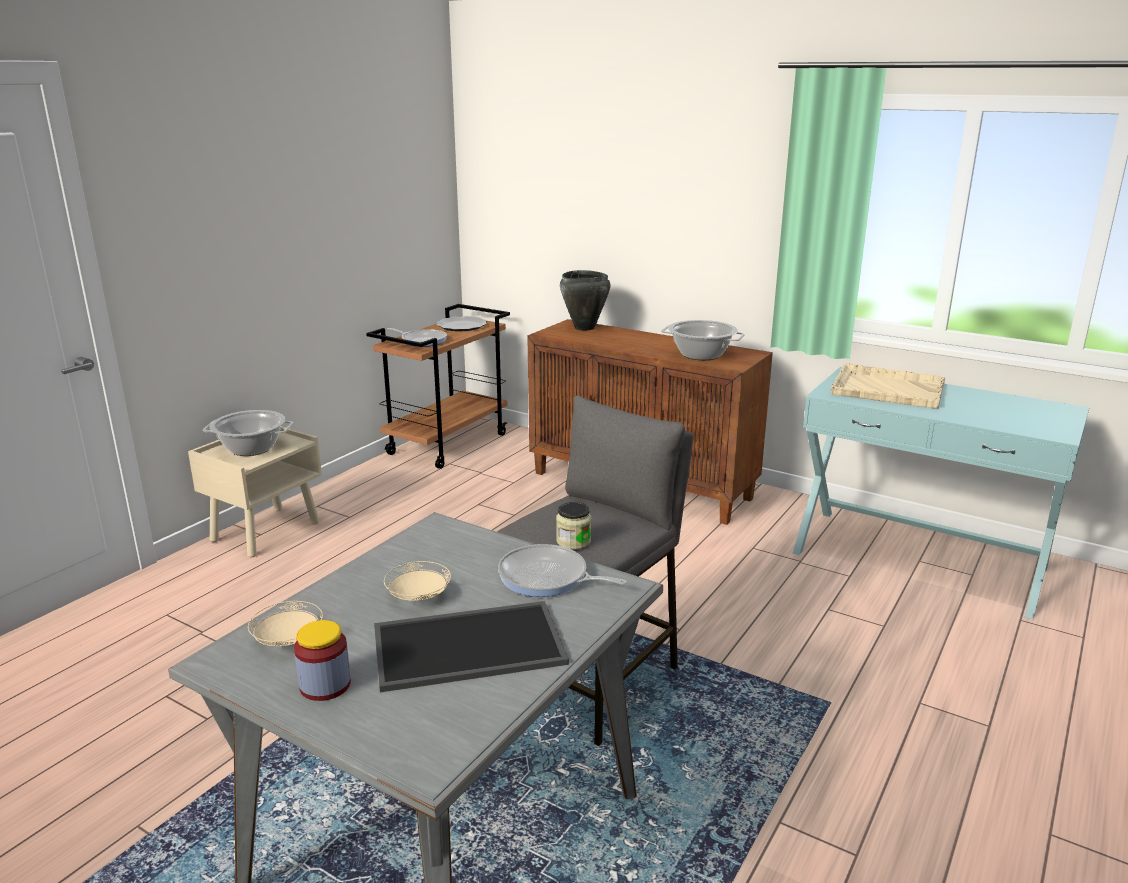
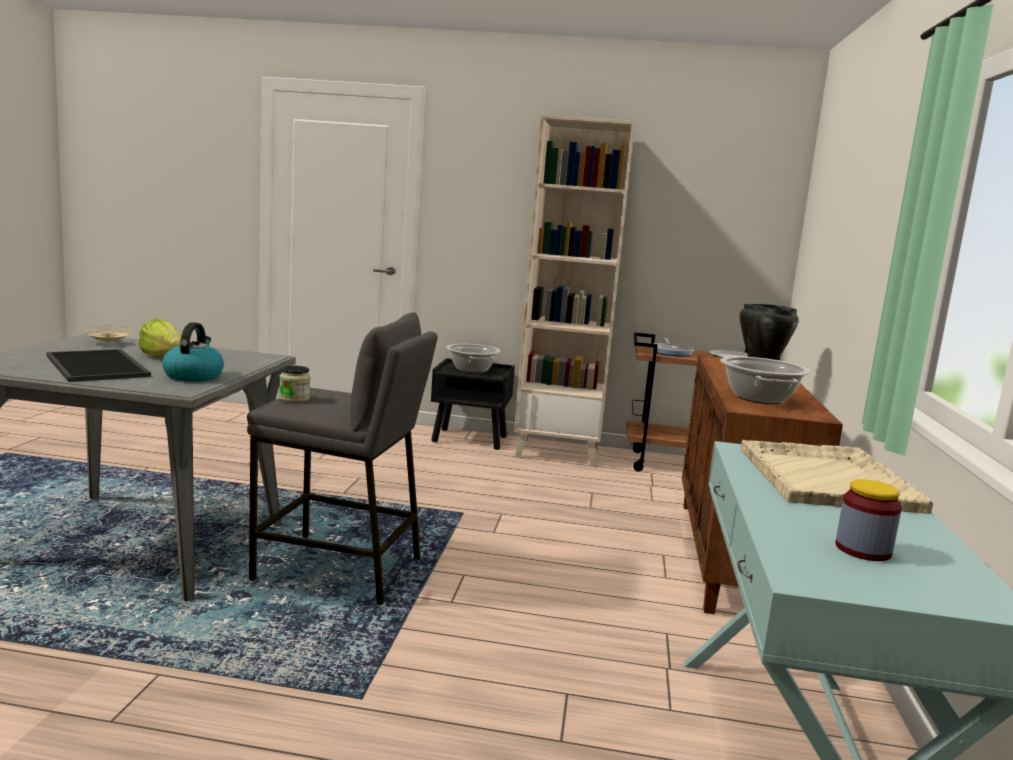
camera: 65 degrees right, 10 degrees down
beige nightstand [188,426,322,557] -> black nightstand [431,358,515,450]
jar [294,620,351,701] -> jar moved to [835,479,902,561]
beige plate [384,561,451,601] -> lettuce [139,319,181,357]
frying pan [498,544,627,597] -> kettle [162,322,224,382]
none -> beige bookcase [514,115,635,467]

